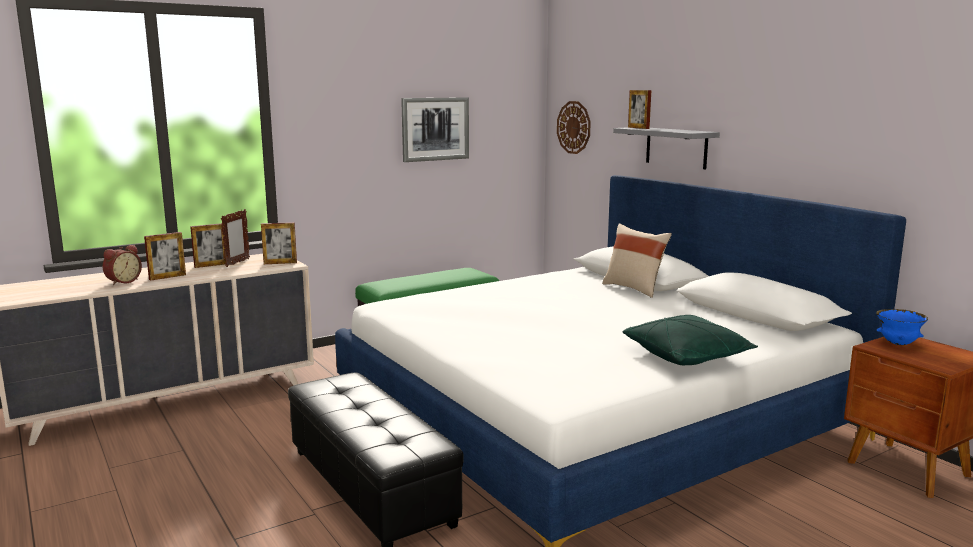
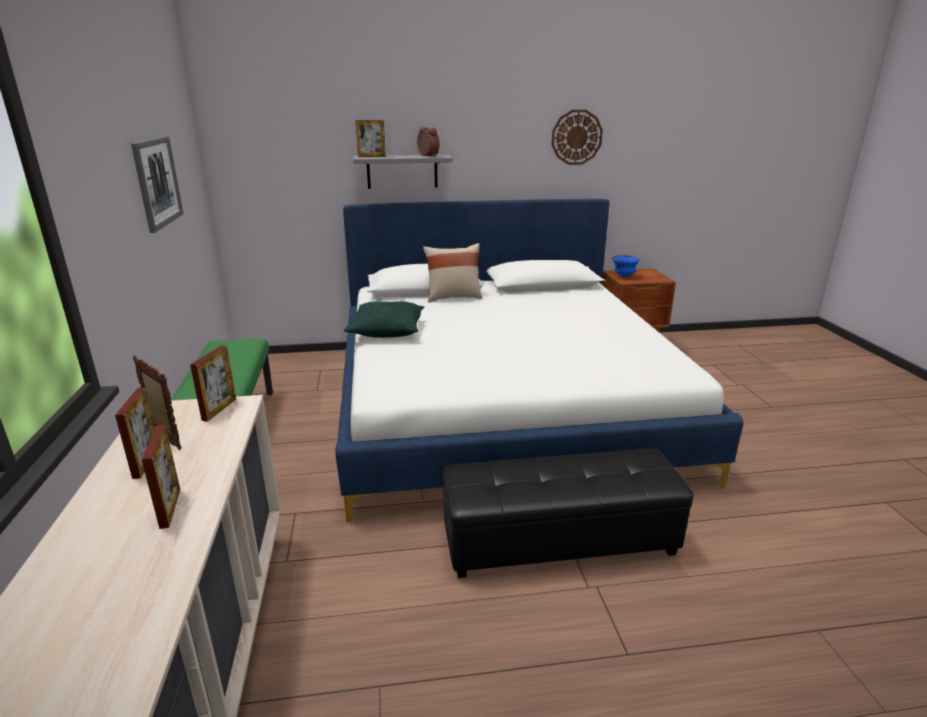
camera: 65 degrees left, 10 degrees up
alarm clock [103,245,142,285] -> alarm clock moved to [417,127,440,156]
wall clock [557,101,591,154] -> wall clock moved to [552,110,603,165]
green pillow [623,315,758,365] -> green pillow moved to [344,301,424,338]

